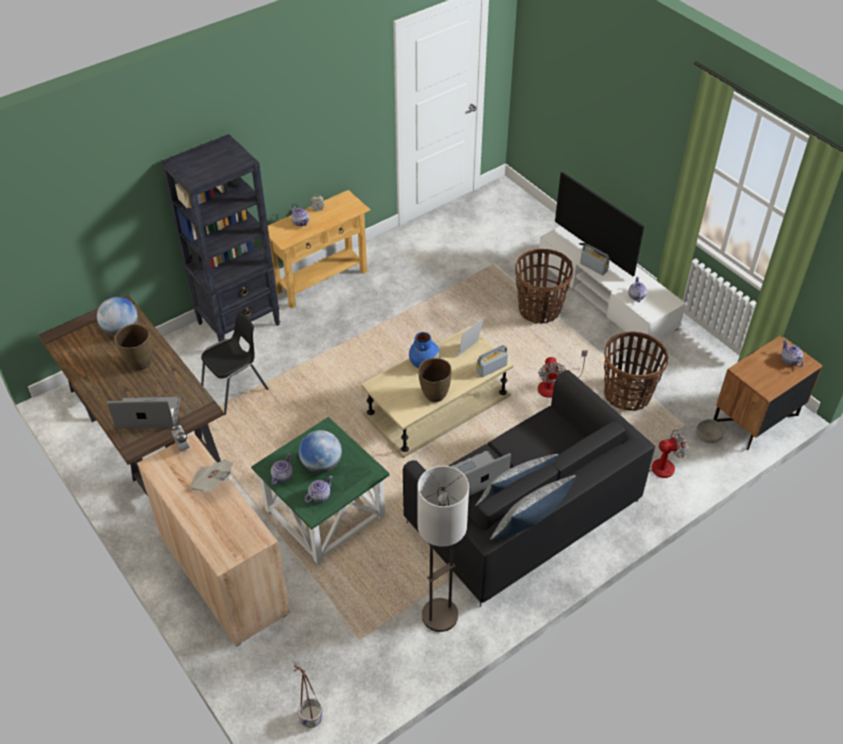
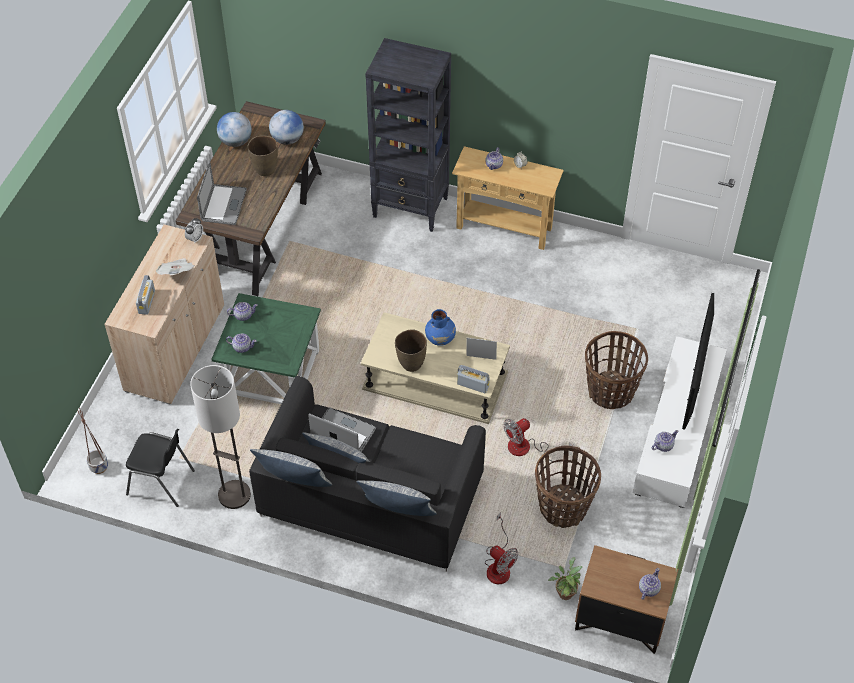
camera: 55 degrees right, 5 degrees up
laptop [107,396,180,429] -> laptop turned 45 degrees clockwise [197,161,247,225]
black chair [201,312,269,415] -> black chair moved to [126,429,195,507]
globe [299,430,342,473] -> globe moved to [217,112,252,147]
radio [580,244,610,275] -> radio moved to [136,275,155,315]
grey bowl [696,419,725,443] -> potted plant [548,557,582,600]
none -> pillow [357,480,437,516]

